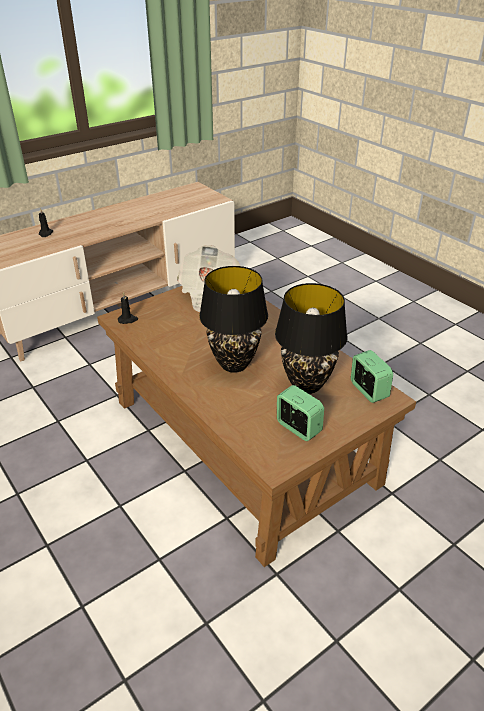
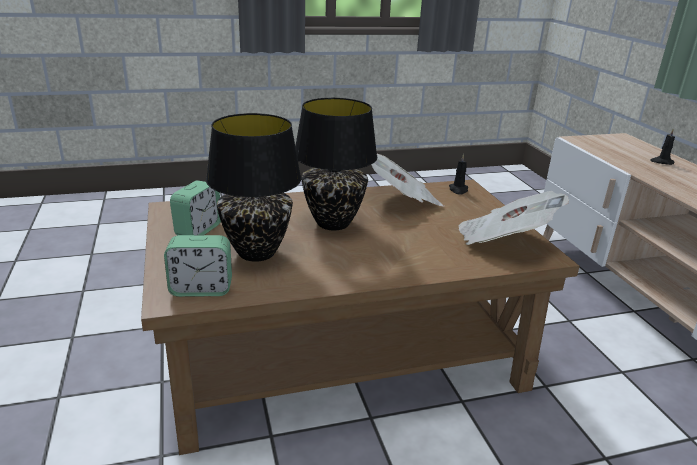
camera: 110 degrees right, 10 degrees down
alarm clock [277,385,324,441] -> alarm clock turned 45 degrees counterclockwise [170,181,221,235]
none -> newspaper [371,154,444,207]

